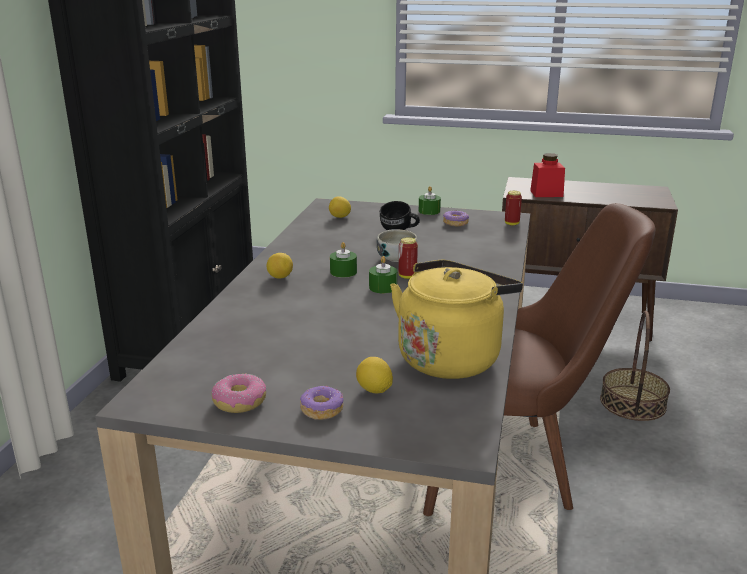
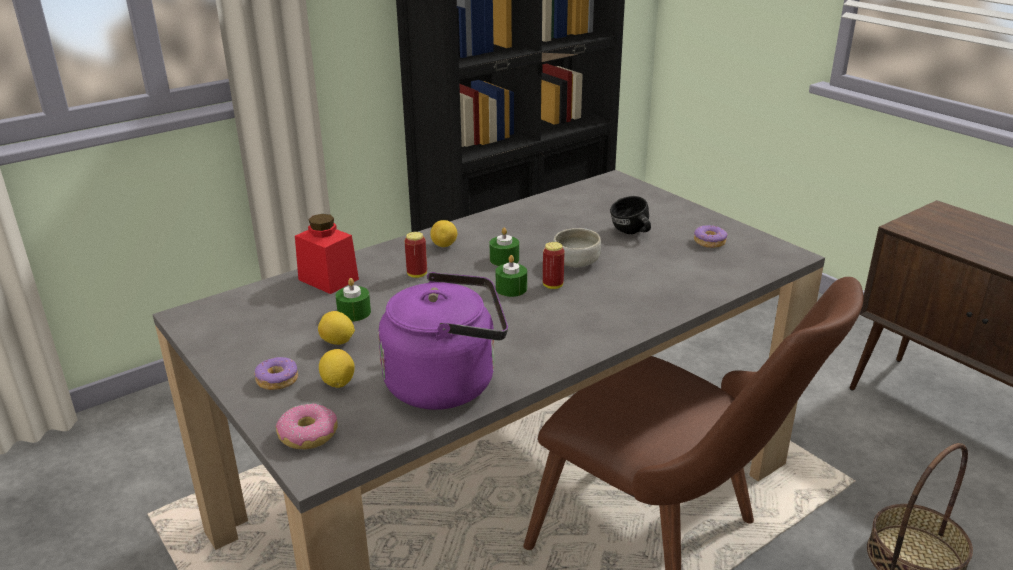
camera: 40 degrees right, 5 degrees up
donut [211,374,266,413] -> donut moved to [275,403,338,449]
lemon [329,196,351,218] -> lemon moved to [318,311,355,345]
yellow kettle [390,259,523,379] -> purple kettle [378,272,508,410]
green candle [419,186,441,215] -> green candle moved to [335,278,371,322]
can [505,191,522,226] -> can moved to [405,232,427,278]
red jar [530,153,565,197] -> red jar moved to [295,214,359,294]

